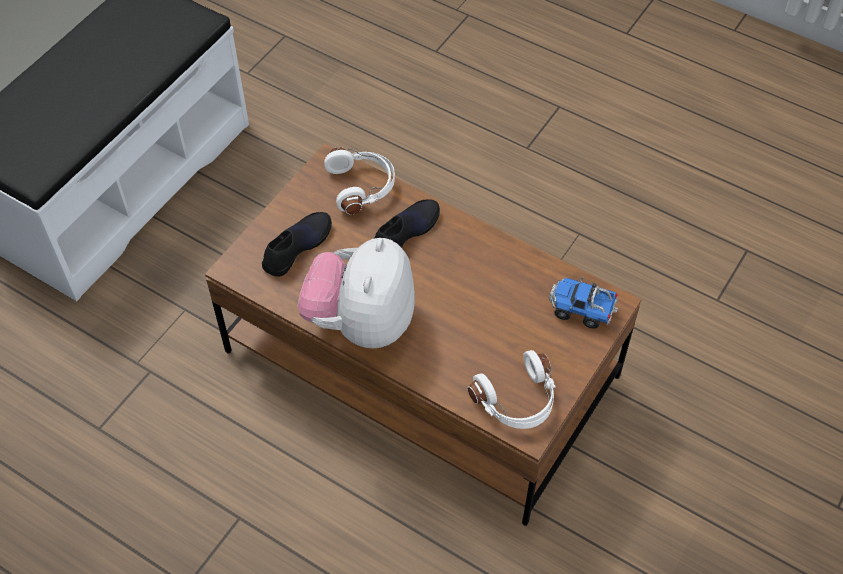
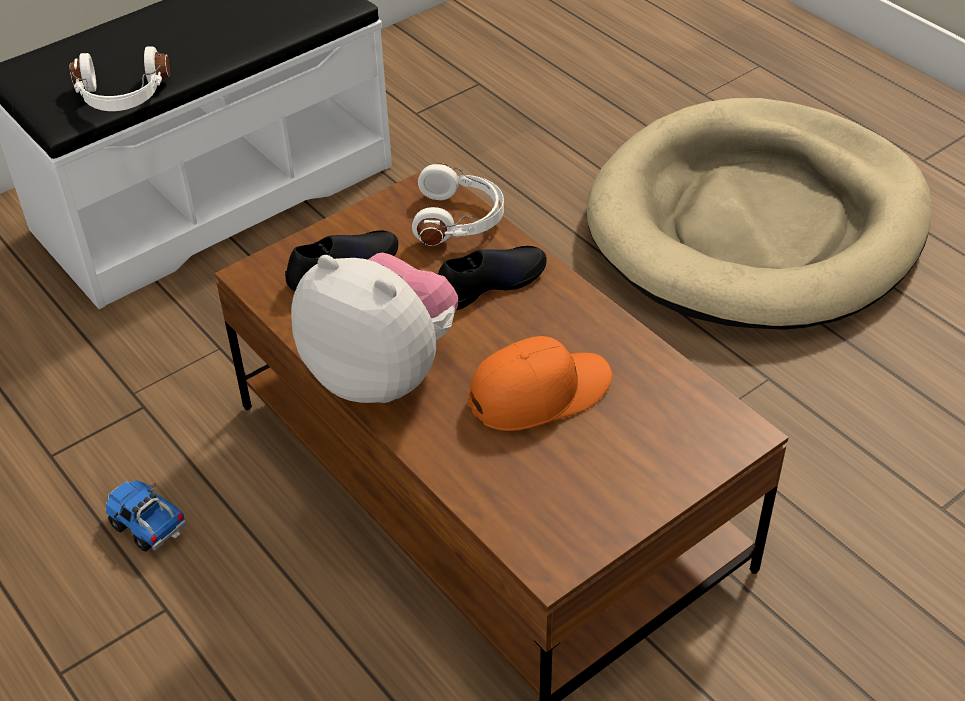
camera: 20 degrees right, 10 degrees down
plush toy [298,238,415,348] -> plush toy turned 90 degrees clockwise [291,253,458,403]
white headphones [468,350,556,429] -> white headphones moved to [70,46,170,111]
toy truck [549,276,618,329] -> toy truck moved to [106,480,186,552]
none -> orange cap [467,336,612,431]
none -> beige dog bed [587,98,932,330]

